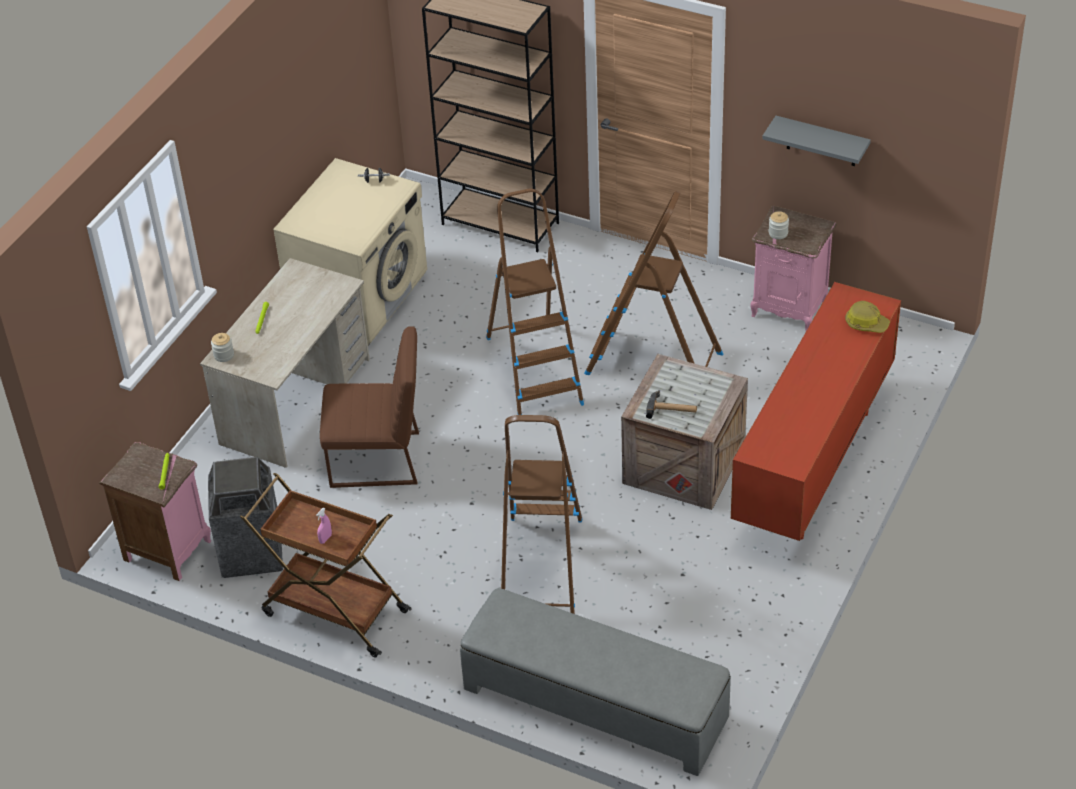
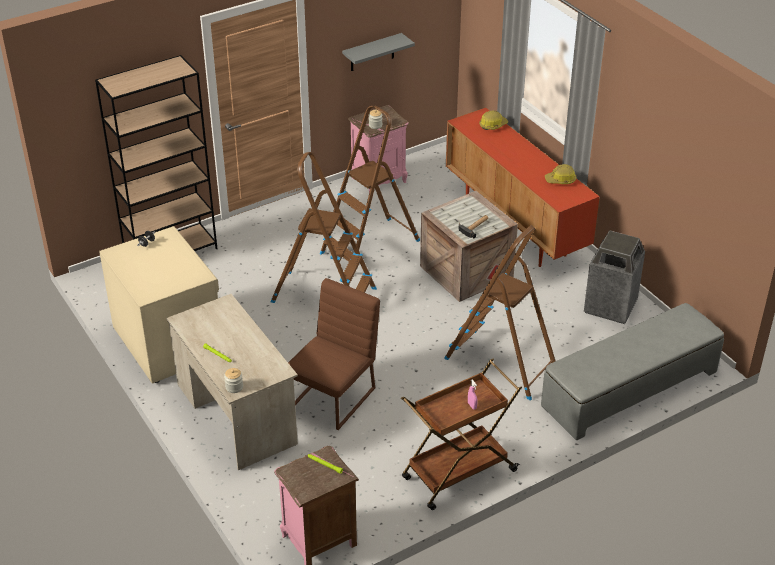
camera: 60 degrees left, 5 degrees down
trash can [208,457,283,578] -> trash can moved to [584,230,645,324]
none -> hard hat [545,164,577,184]

